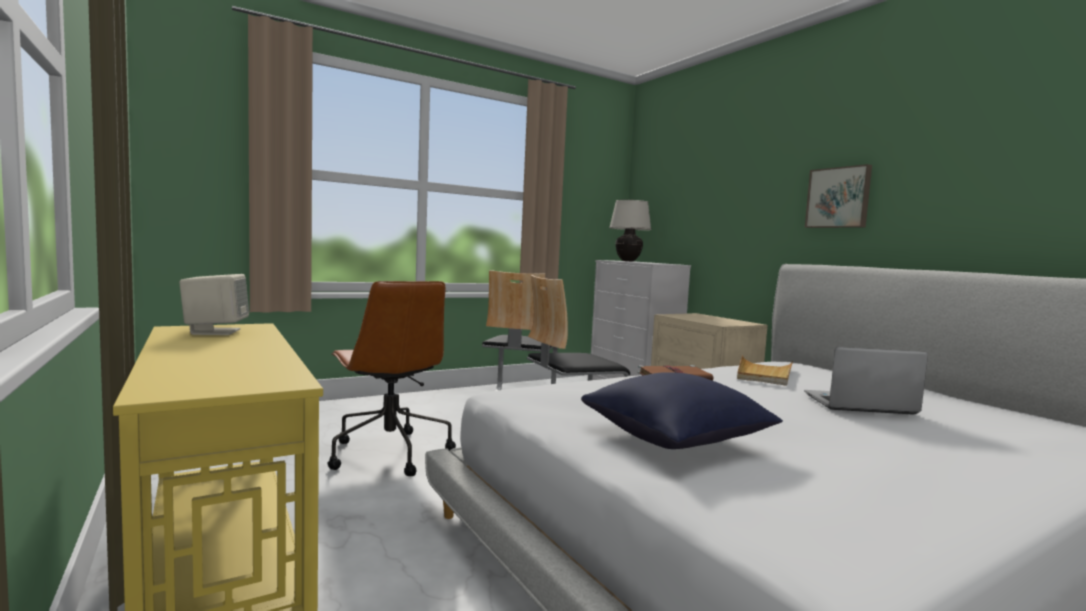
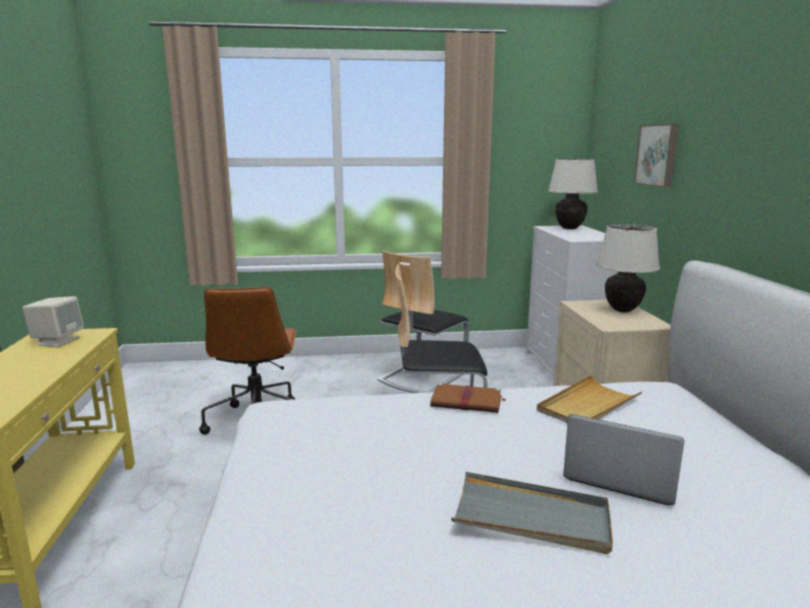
camera: 25 degrees right, 10 degrees up
blue pillow [581,372,783,449] -> none
picture [805,164,872,228] -> picture moved to [634,124,679,188]
none -> grey tray [451,472,613,554]
none -> beige table lamp [596,224,660,312]

